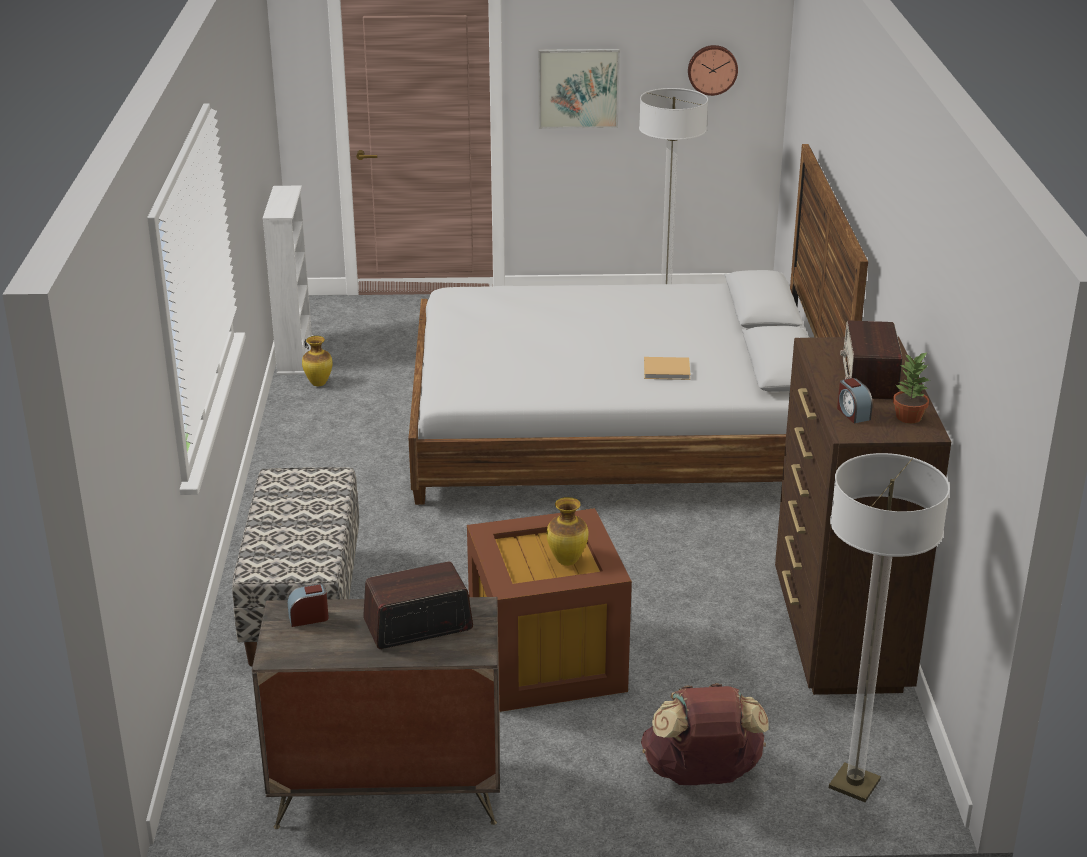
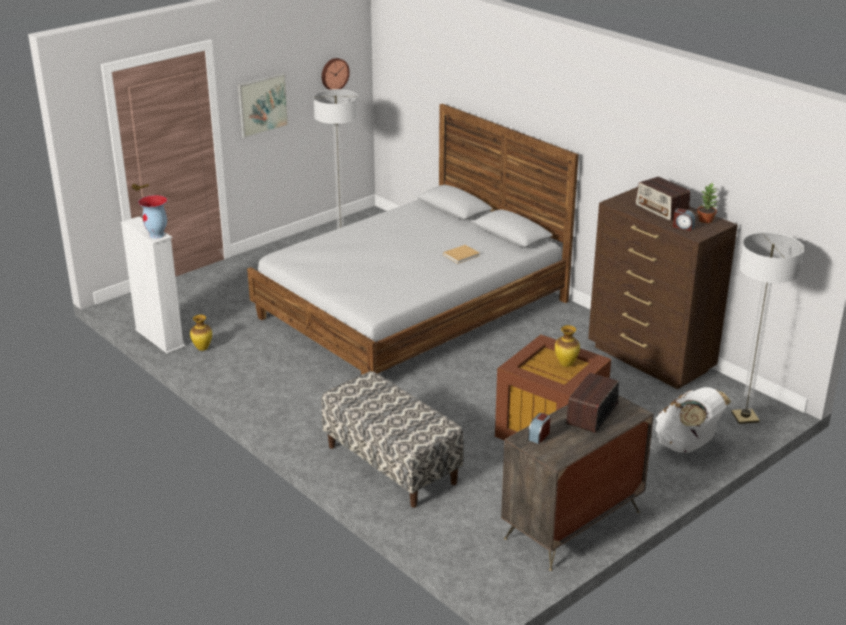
camera: 40 degrees left, 0 degrees up
brown backpack [641,683,769,785] -> white backpack [656,387,731,453]
none -> vase [138,195,167,239]

